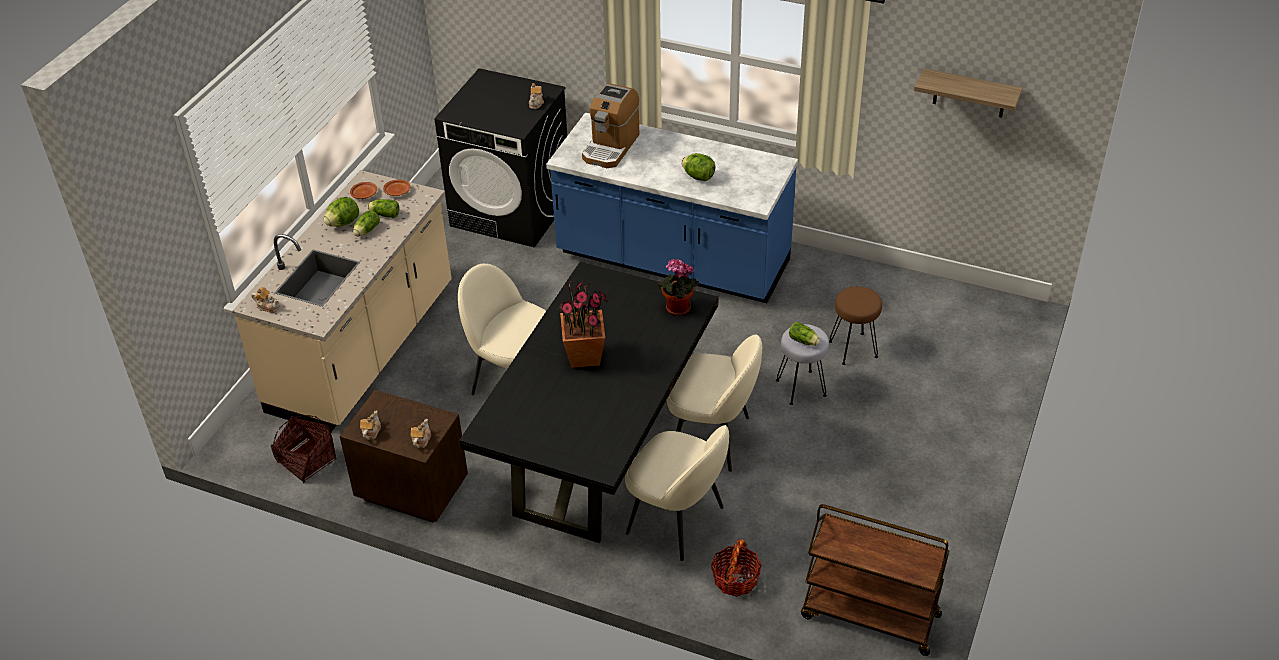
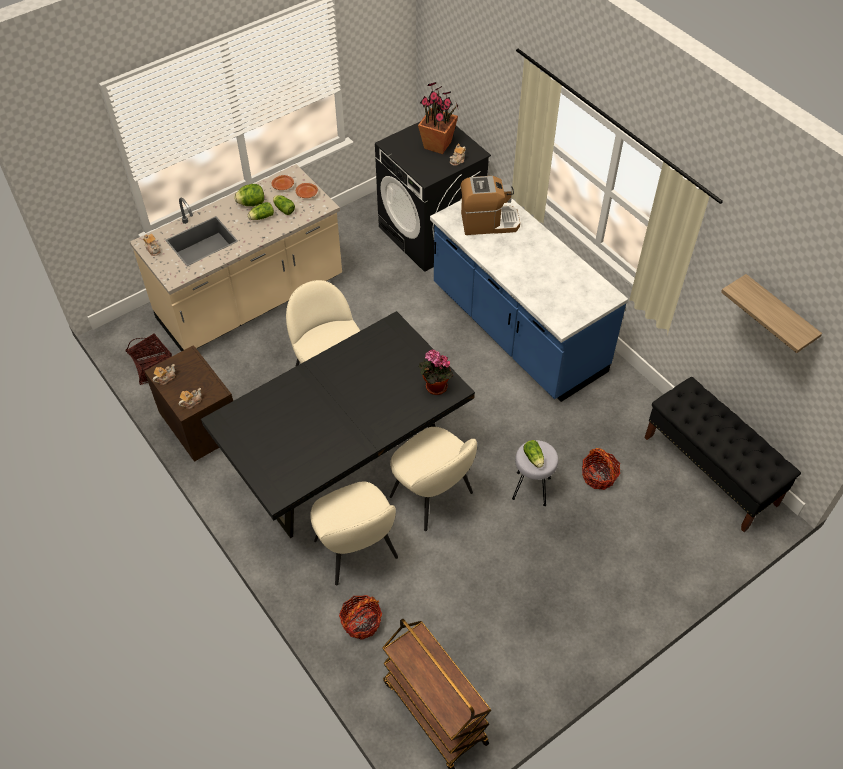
camera: 30 degrees right, 10 degrees up
potted plant [558,279,609,368] -> potted plant moved to [418,82,458,154]
coffee machine [582,83,639,168] -> coffee machine turned 150 degrees counterclockwise [461,176,520,235]
lettuce [681,153,716,181] -> none
brown stool [829,286,882,365] -> basket [582,448,620,490]
none -> black bench [644,377,801,532]

